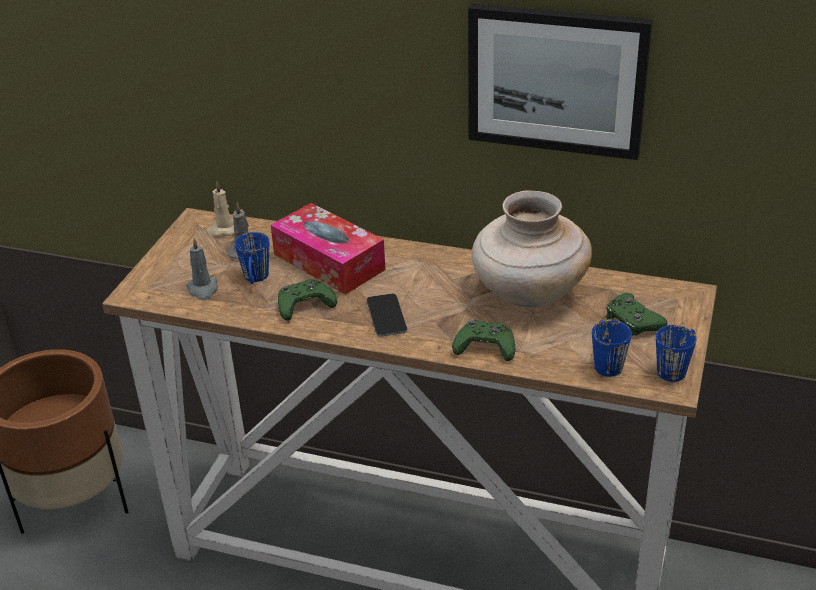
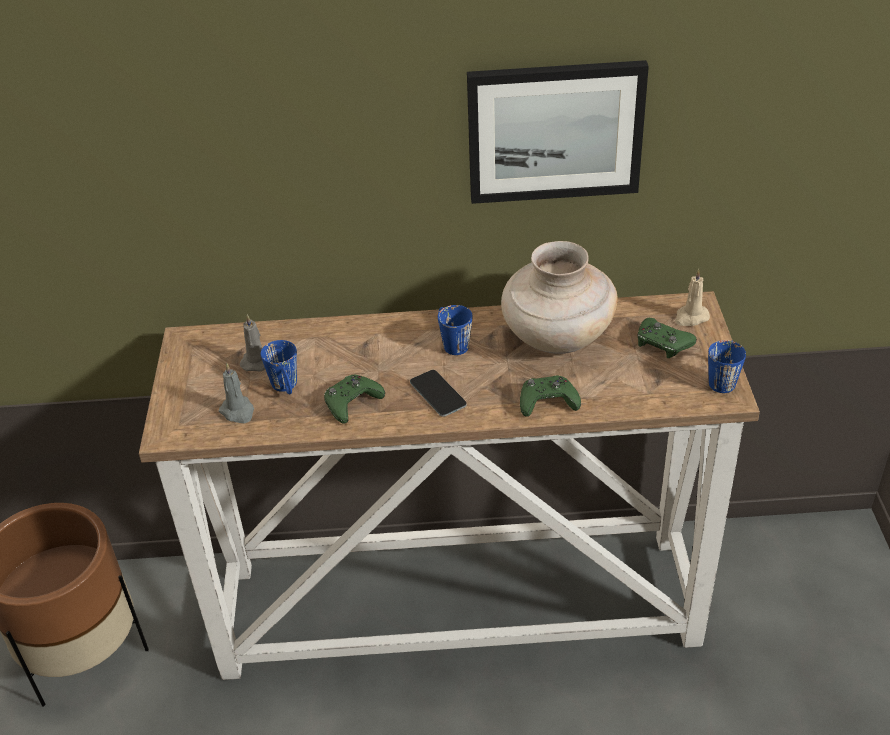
camera: 20 degrees left, 5 degrees up
beige candle [205,181,234,237] -> beige candle moved to [675,268,710,326]
tissue box [271,203,385,295] -> none
blue mug [592,320,632,377] -> blue mug moved to [438,305,473,355]

